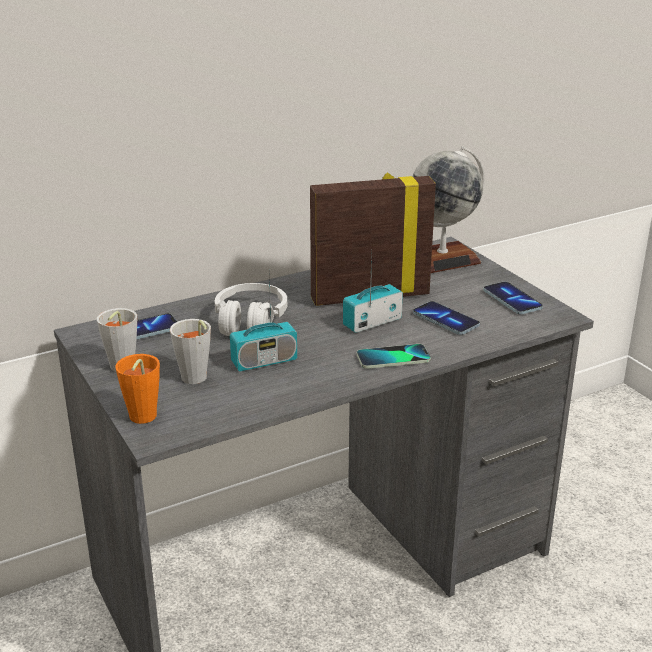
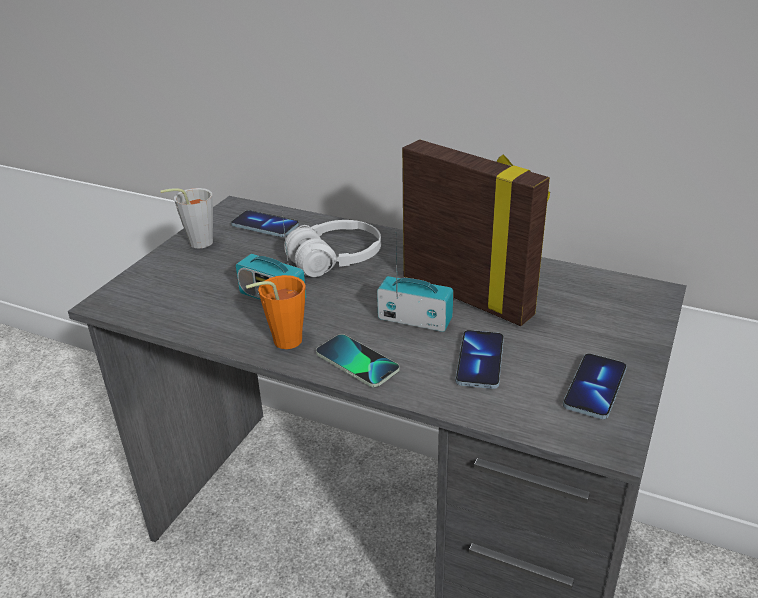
camera: 55 degrees right, 5 degrees up
orange cup [115,354,160,424] -> orange cup moved to [246,275,305,349]
grey cup [170,319,211,384] -> none
globe [412,146,485,273] -> none

